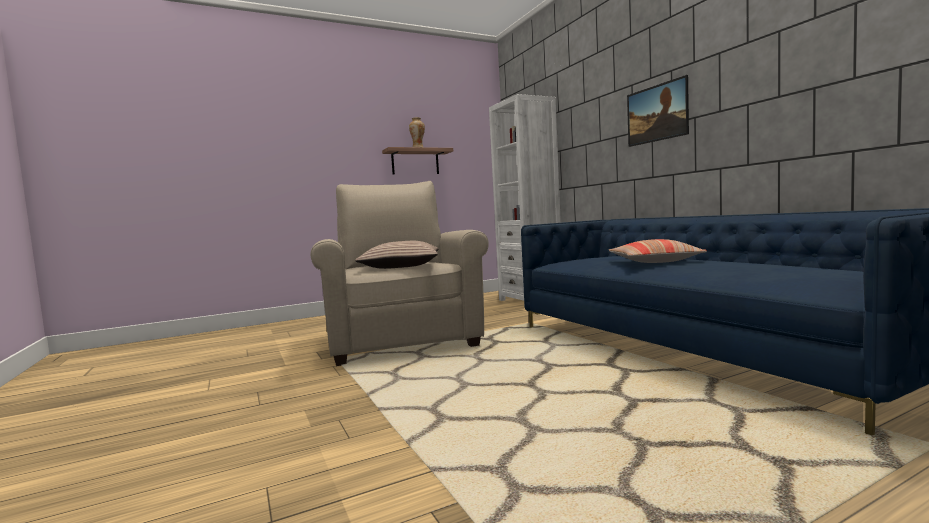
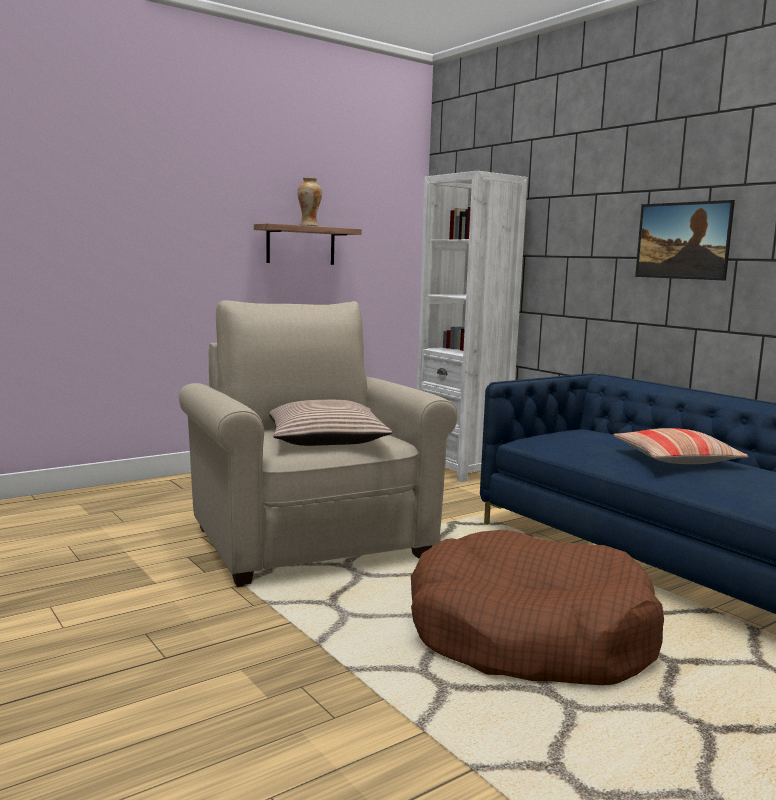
camera: 10 degrees left, 5 degrees up
none -> brown dog bed [411,530,664,685]

